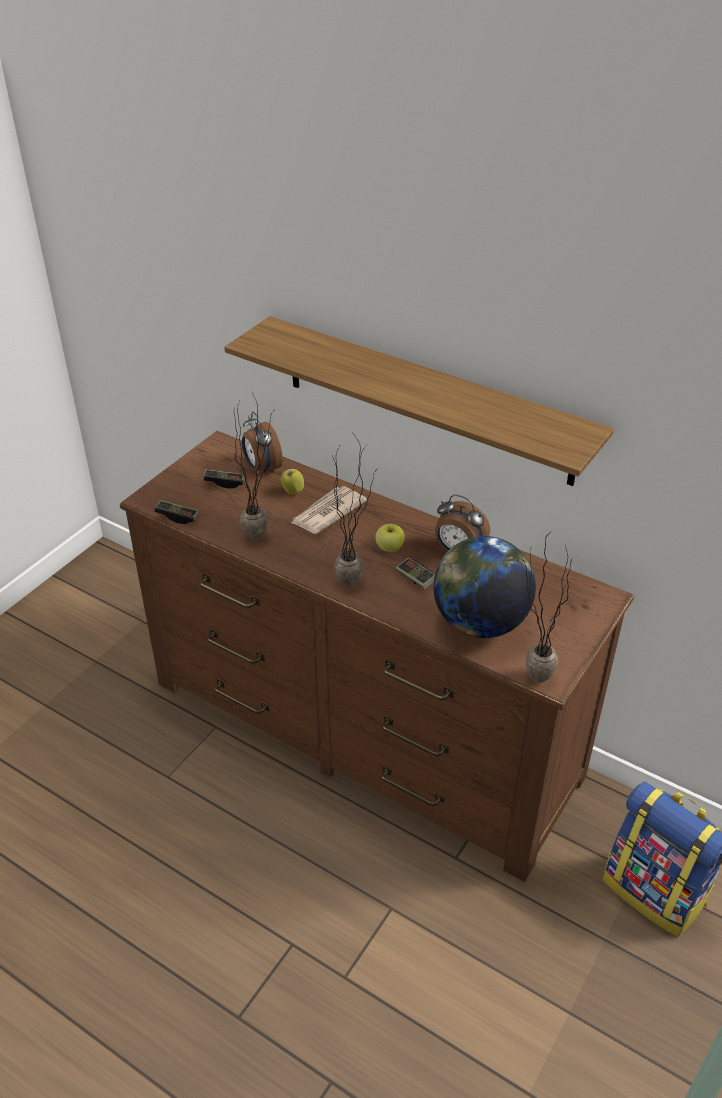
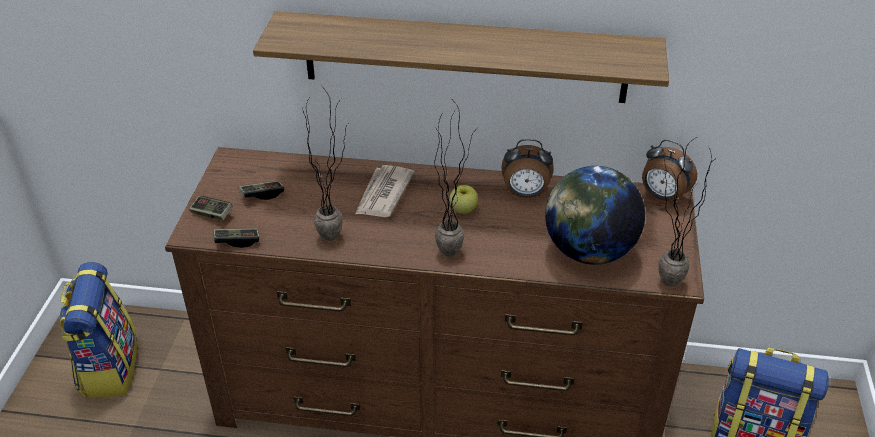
camera: 25 degrees left, 0 degrees up
alarm clock [242,412,283,475] -> alarm clock moved to [642,140,697,202]
apple [280,466,304,495] -> none
game controller [395,557,435,590] -> game controller moved to [189,196,233,220]
none -> backpack [60,262,137,398]

